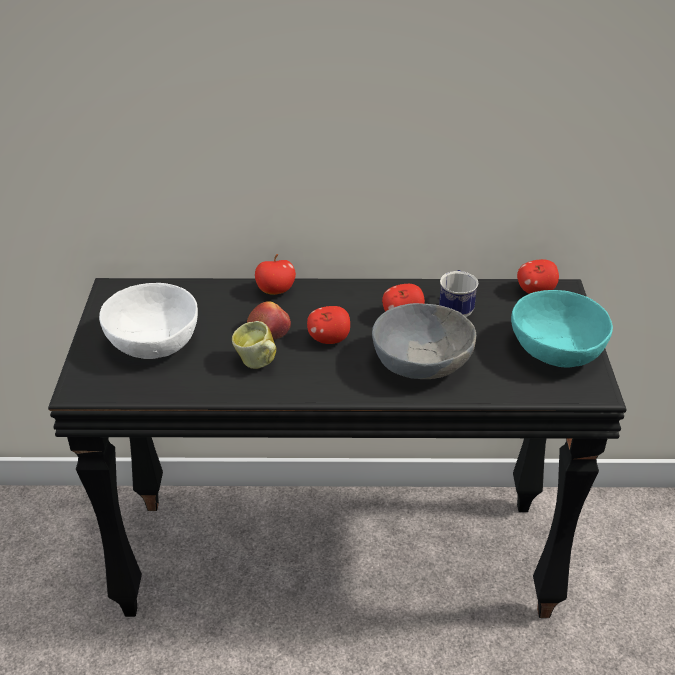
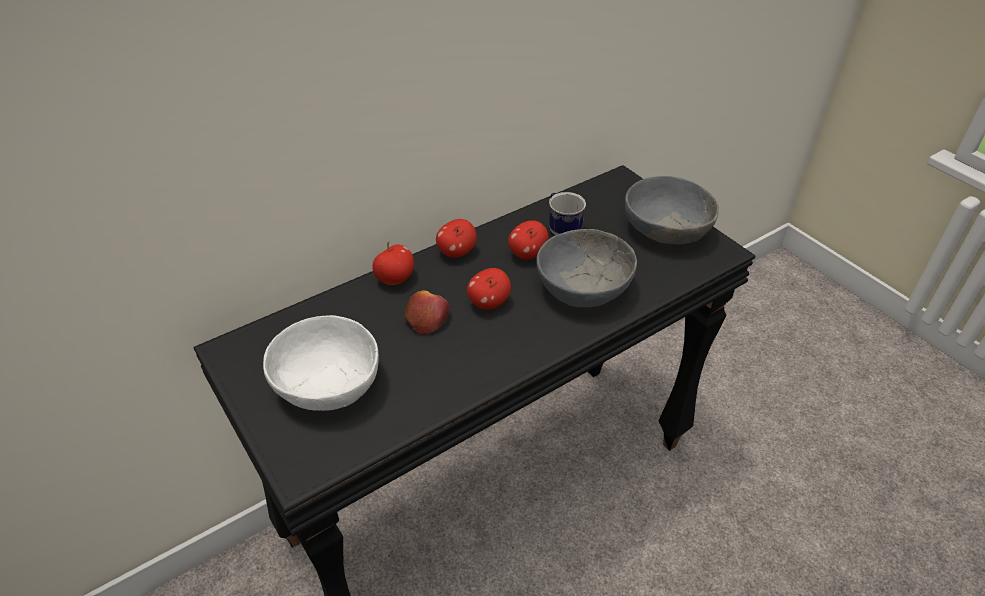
camera: 35 degrees left, 5 degrees up
mug [232,321,276,369] -> none
turquoise bowl [511,290,613,368] -> grey bowl [625,176,719,244]
apple [517,259,559,294] -> apple moved to [436,219,477,258]

